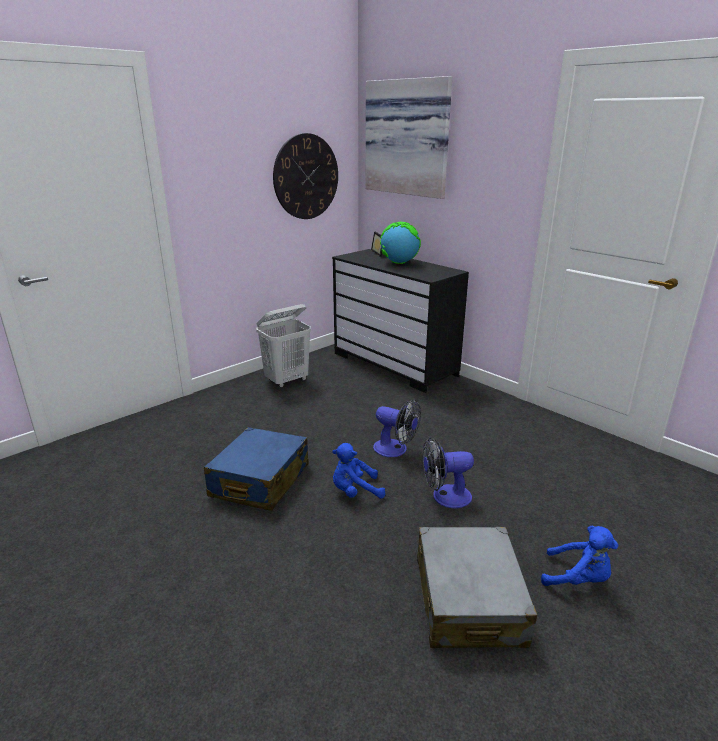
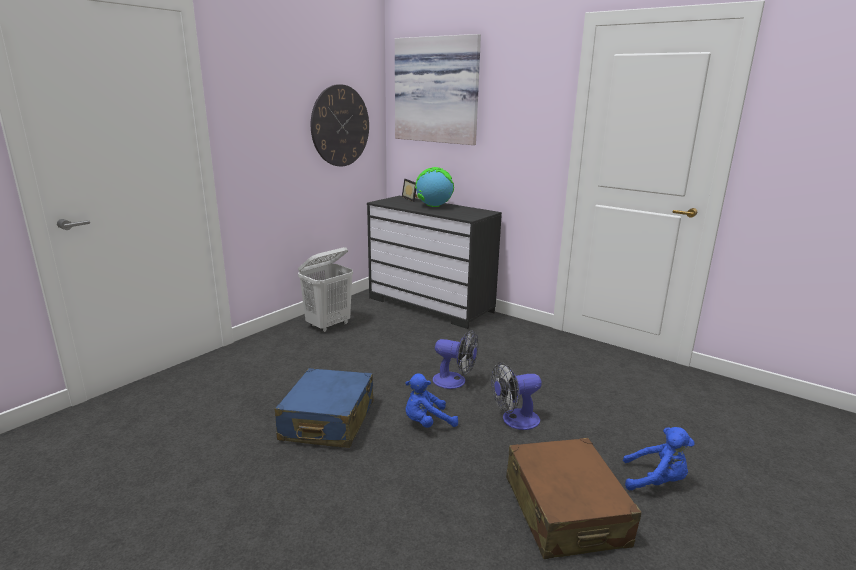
camera: 10 degrees left, 5 degrees down
grey suitcase [417,527,537,648] -> brown suitcase [506,438,642,559]

